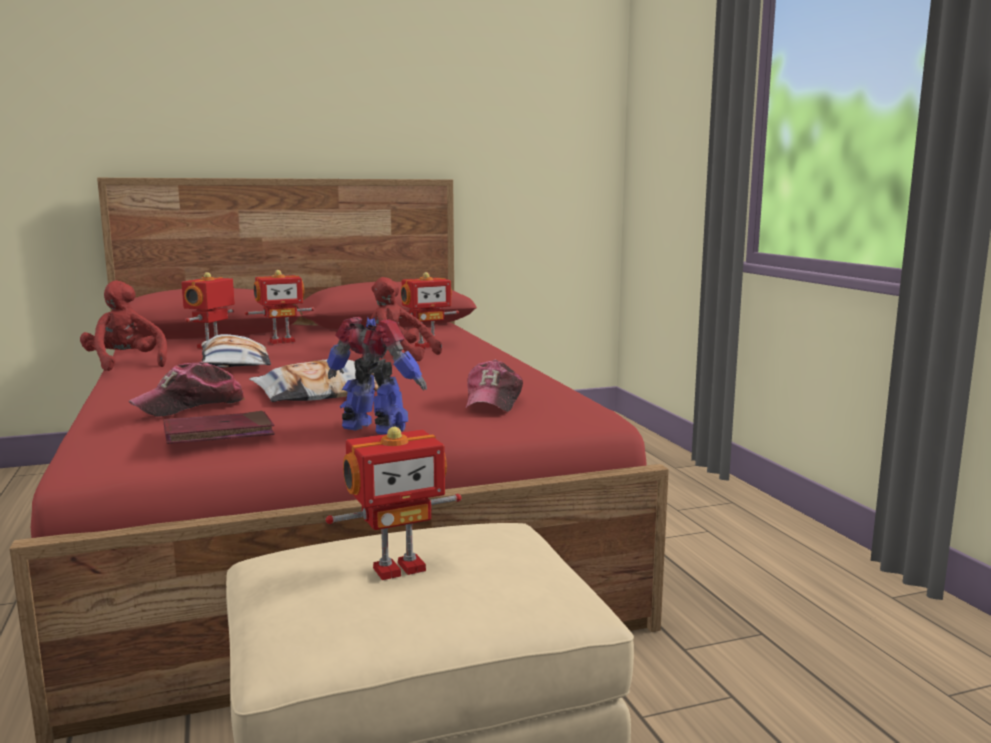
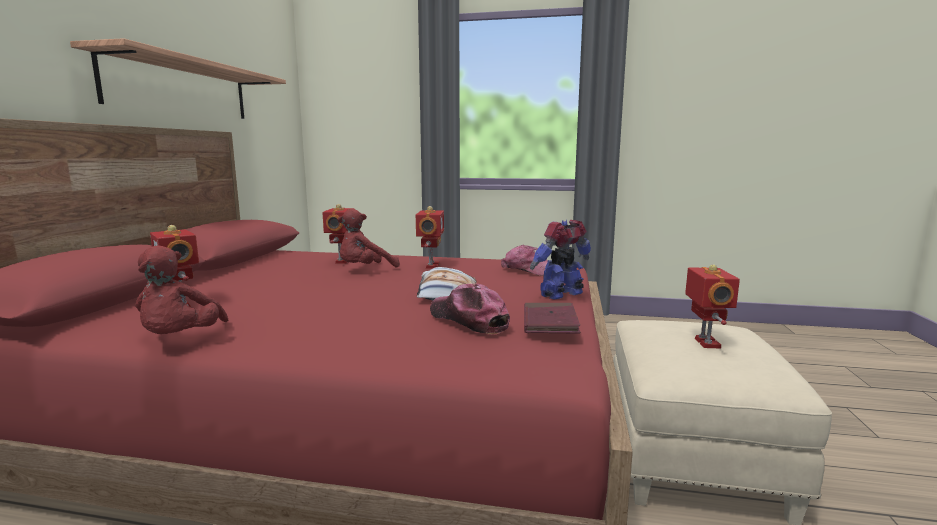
camera: 60 degrees left, 0 degrees up
red plush toy [80,280,167,371] -> red plush toy turned 90 degrees counterclockwise [135,245,229,334]
cap [128,362,245,417] -> cap turned 150 degrees clockwise [430,284,510,334]
pillow [201,334,271,368] -> none
toy robot [245,270,314,344] -> toy robot moved to [416,206,444,269]
none -> shelf [70,38,286,119]

